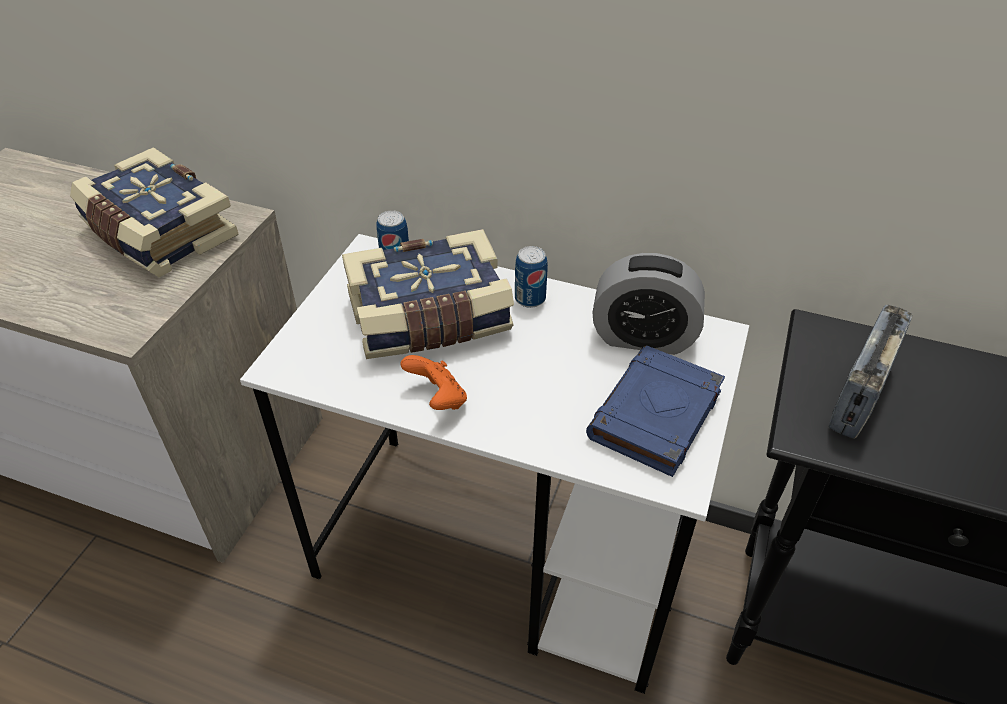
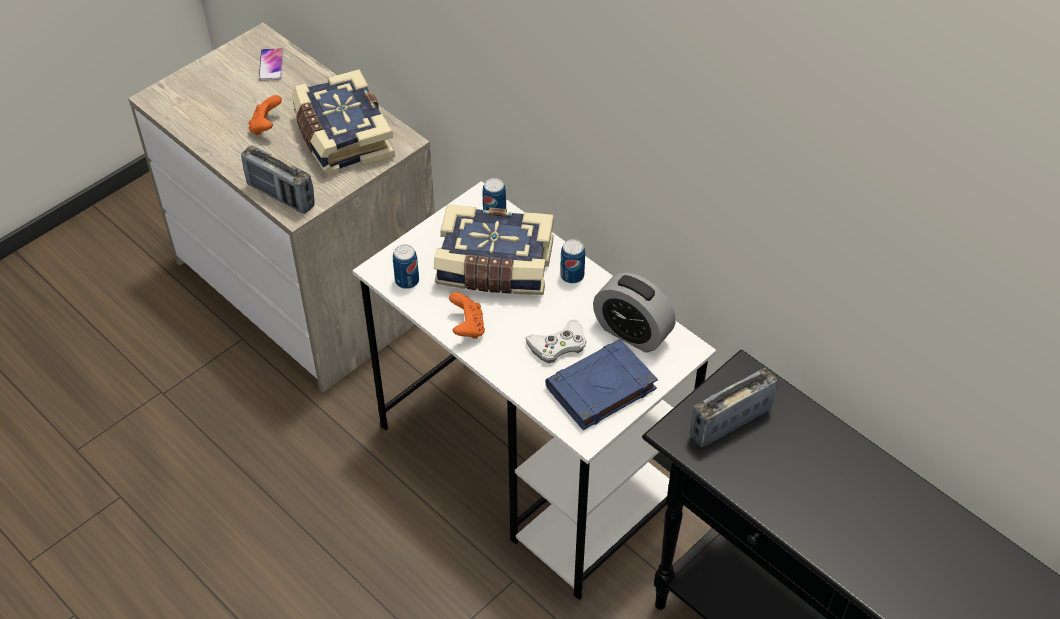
camera: 25 degrees right, 5 degrees up
none -> radio [241,145,315,214]
none -> orange game controller [248,95,282,135]
none -> phone [259,48,283,81]
none -> can [393,244,419,289]
none -> white game controller [526,320,586,363]

